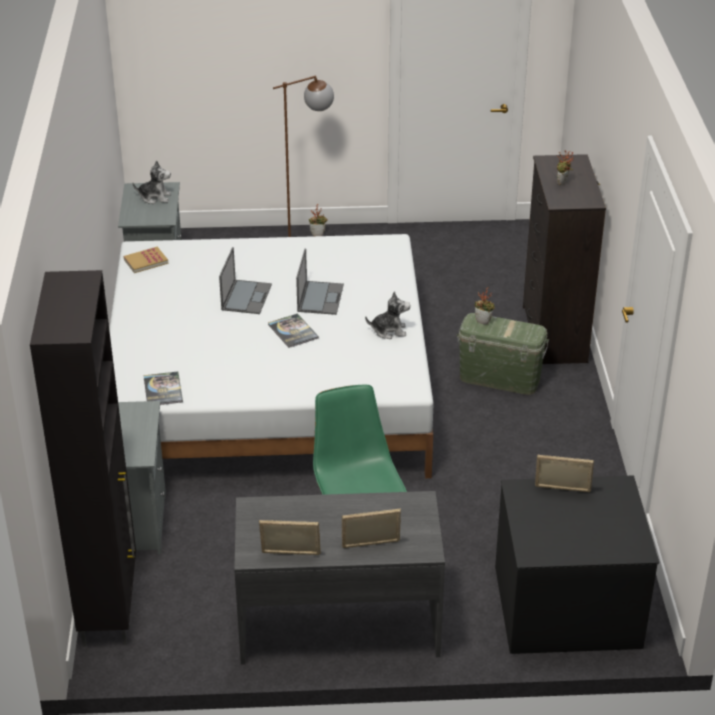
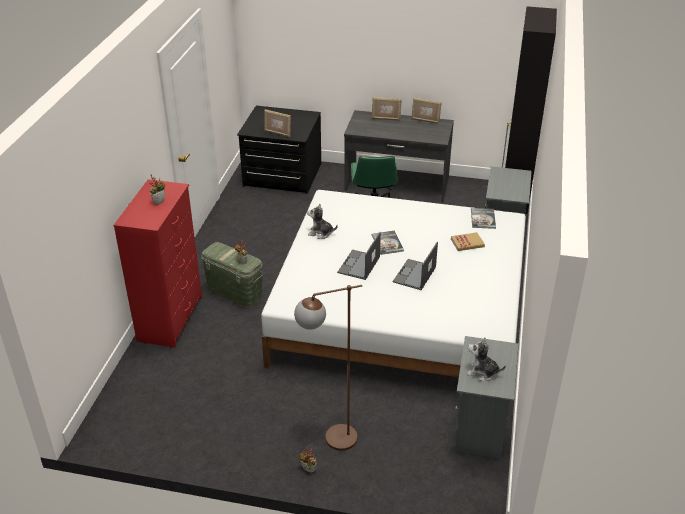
camera: 165 degrees left, 0 degrees up
book [123,247,168,273] -> book moved to [451,232,485,251]
black dresser [523,154,606,364] -> red dresser [114,179,202,348]

